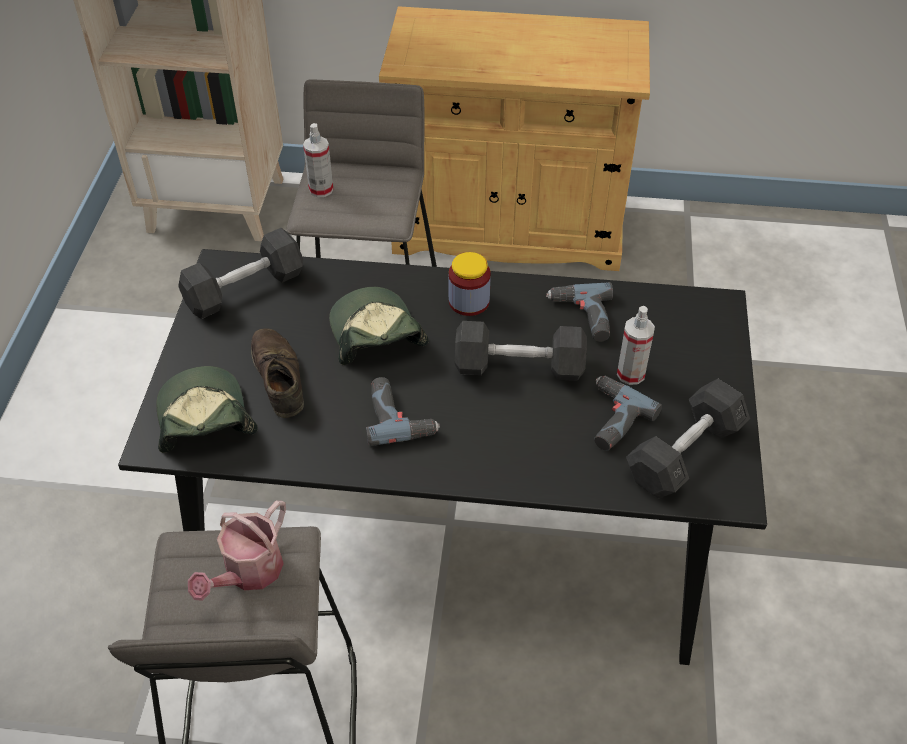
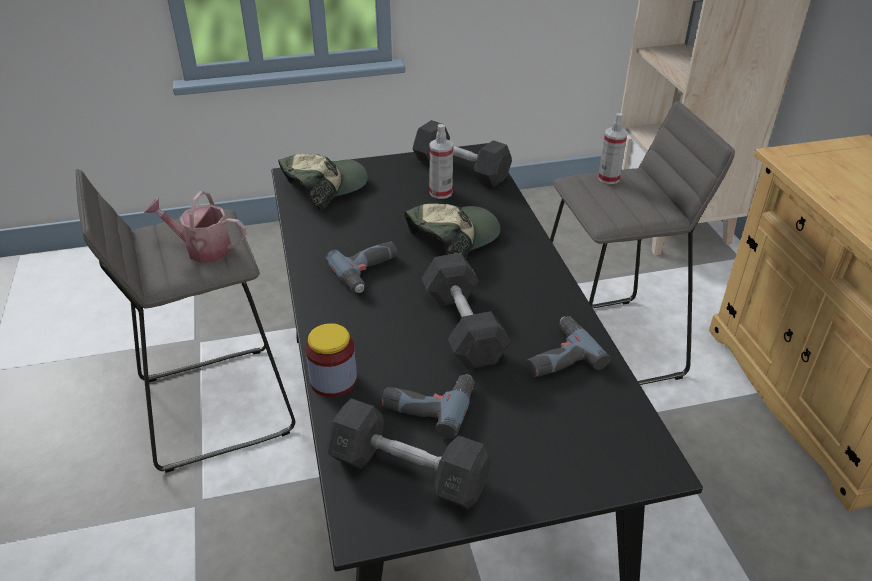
camera: 70 degrees right, 10 degrees down
brown shoe [251,328,304,418] -> none
jar [449,252,491,316] -> jar moved to [305,323,357,397]
spray bottle [617,306,655,385] -> spray bottle moved to [429,124,453,199]

